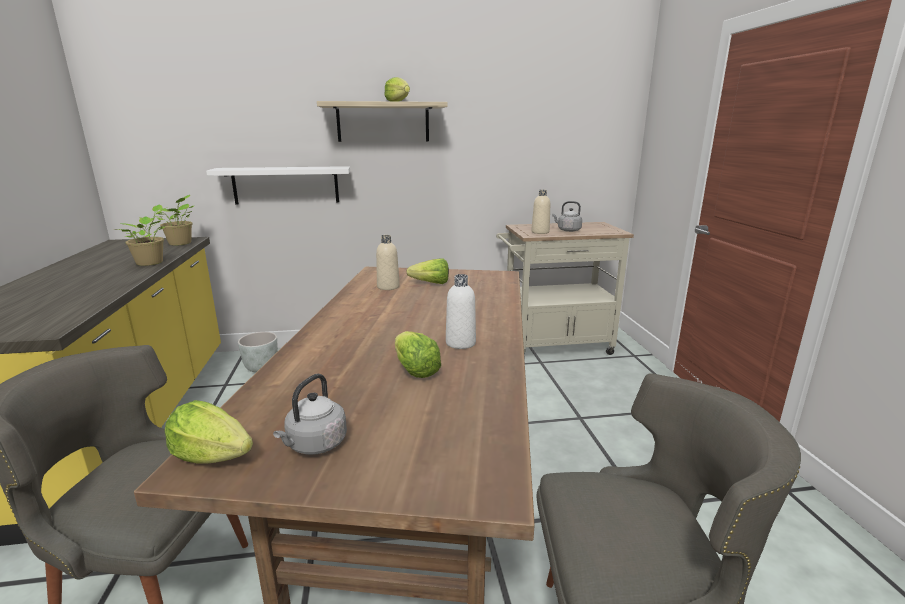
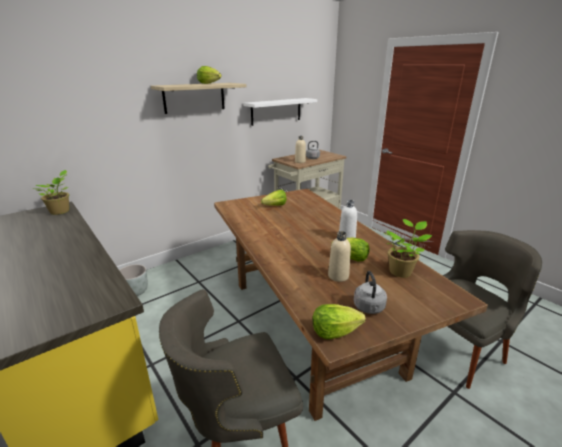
camera: 30 degrees left, 5 degrees up
potted plant [117,205,166,266] -> potted plant moved to [383,219,432,277]
white shelf [206,166,350,205] -> white shelf moved to [243,98,317,126]
beige bottle [376,235,400,290] -> beige bottle moved to [328,231,351,282]

